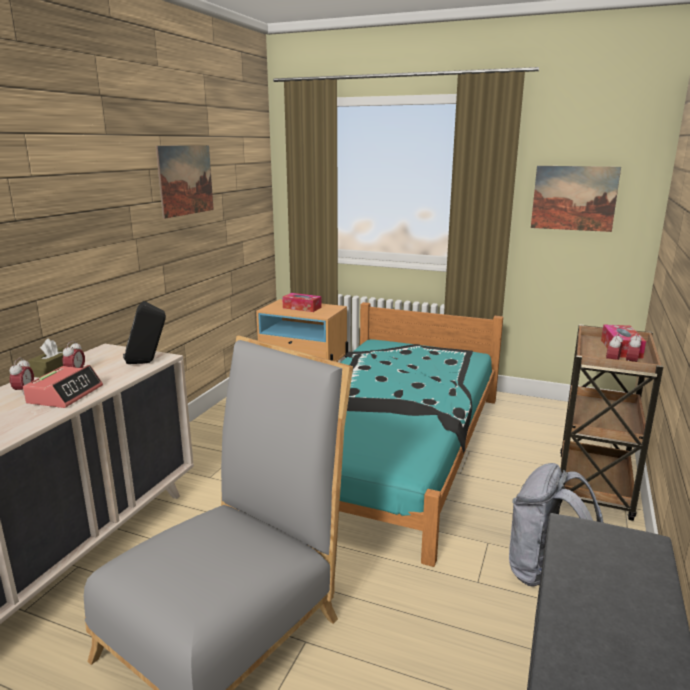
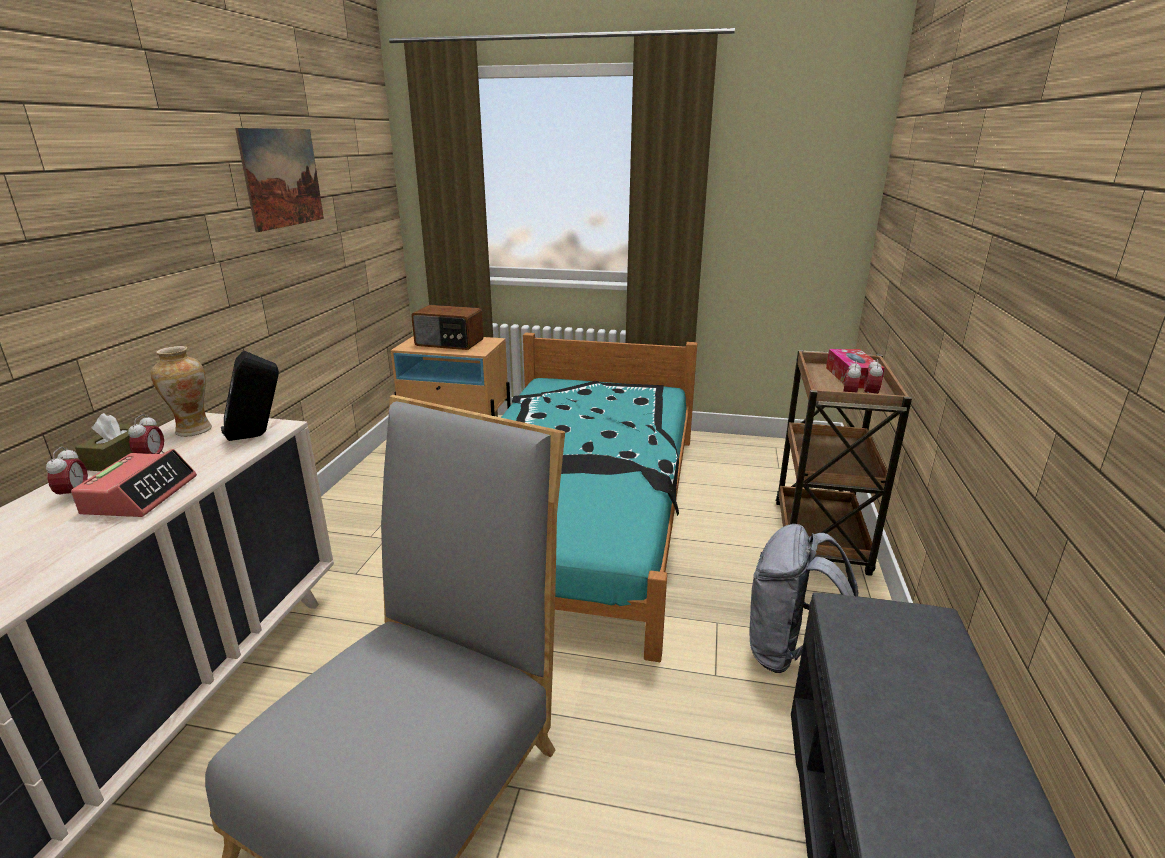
camera: 10 degrees left, 5 degrees up
tissue box [282,293,322,312] -> radio [411,305,484,350]
picture [531,166,621,232] -> none
none -> vase [151,346,212,437]

